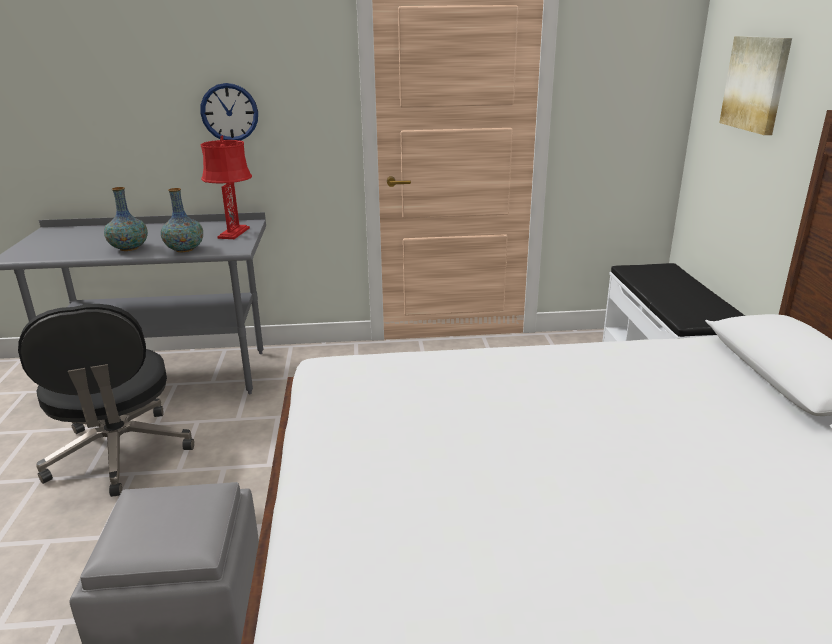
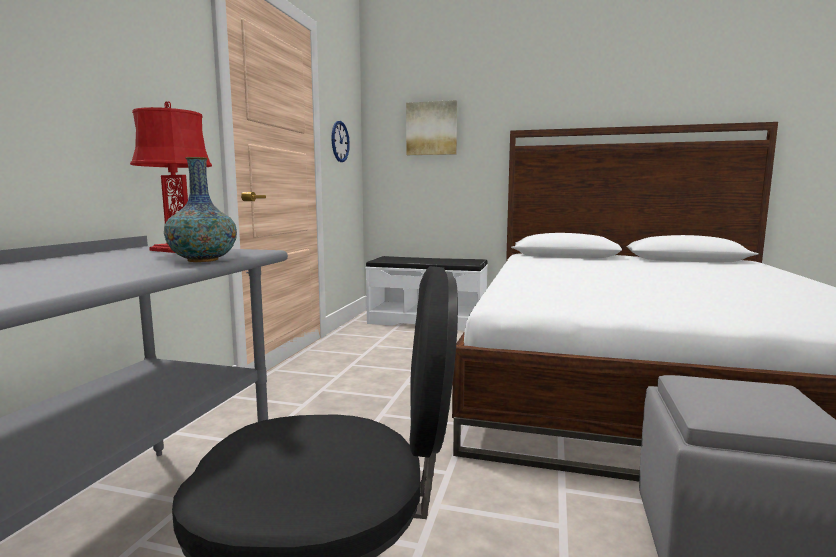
camera: 70 degrees left, 15 degrees down
vase [104,187,148,251] -> none
wall clock [200,83,258,141] -> wall clock moved to [331,121,350,162]

